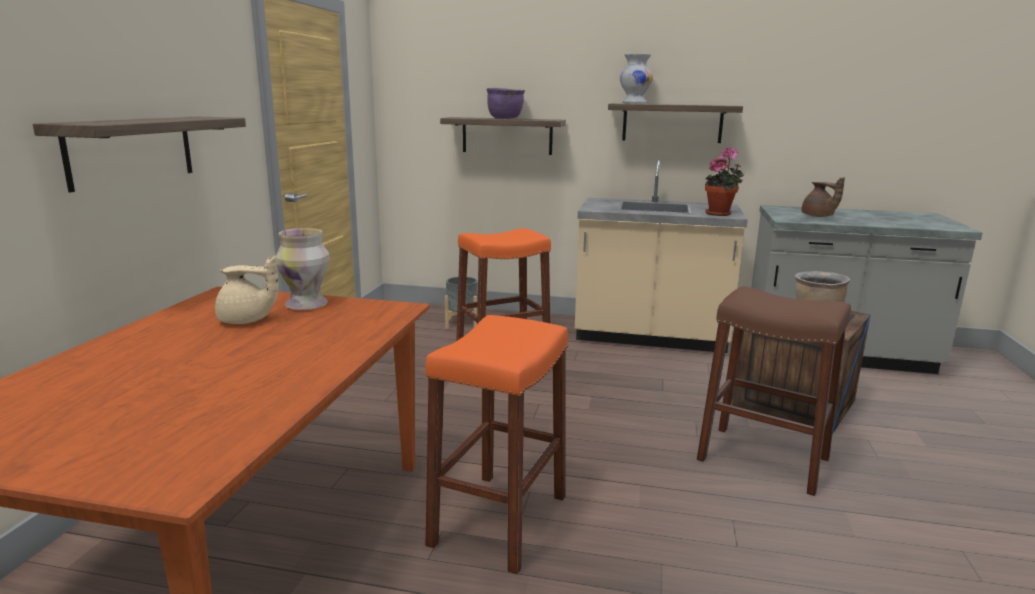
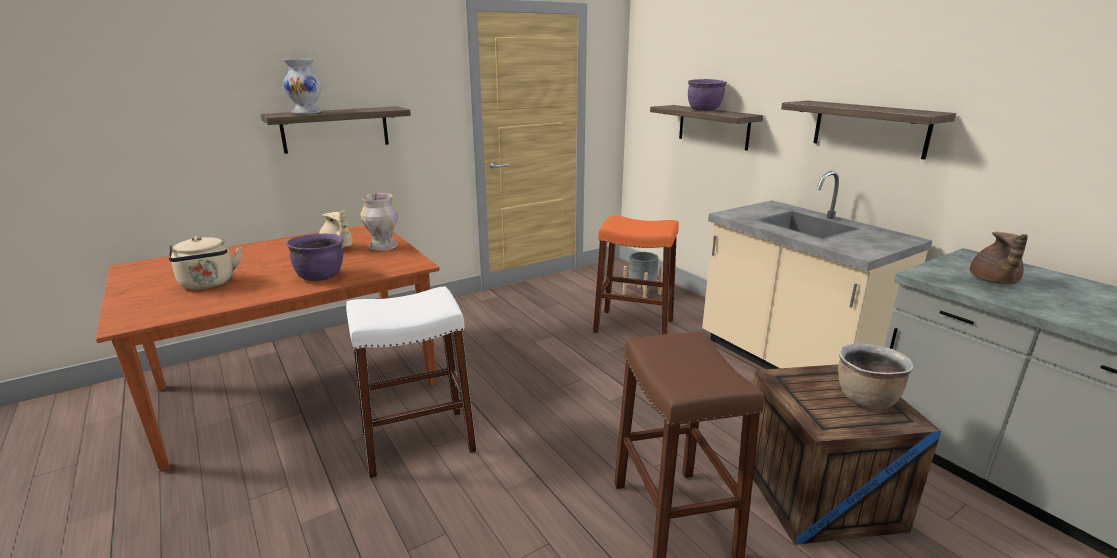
camera: 45 degrees right, 5 degrees up
orange stool [425,315,568,574] -> white stool [346,286,477,479]
white vase [620,54,653,104] -> white vase moved to [283,59,322,114]
potted plant [705,147,744,216] -> none
none -> beige kettle [168,236,241,290]
none -> purple cooking pot [286,233,343,281]

